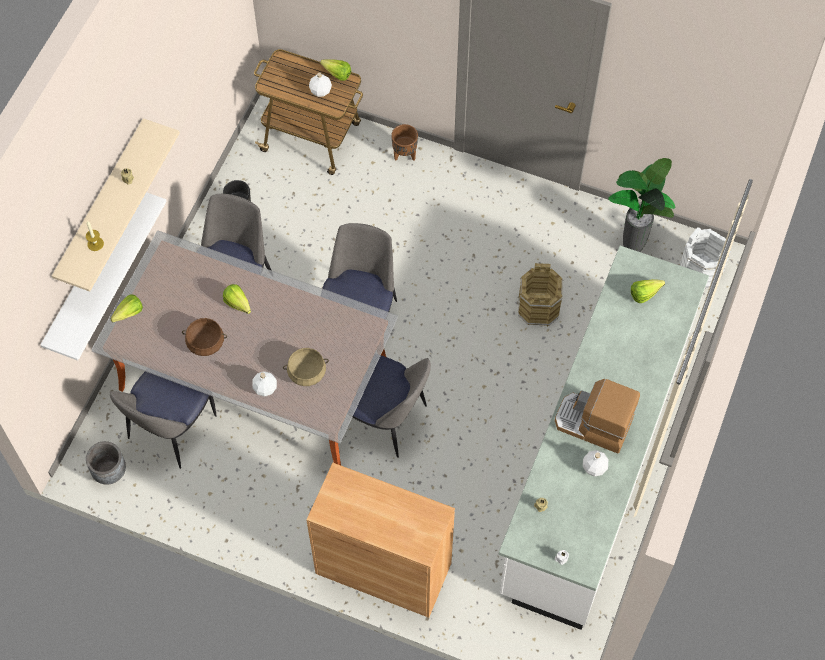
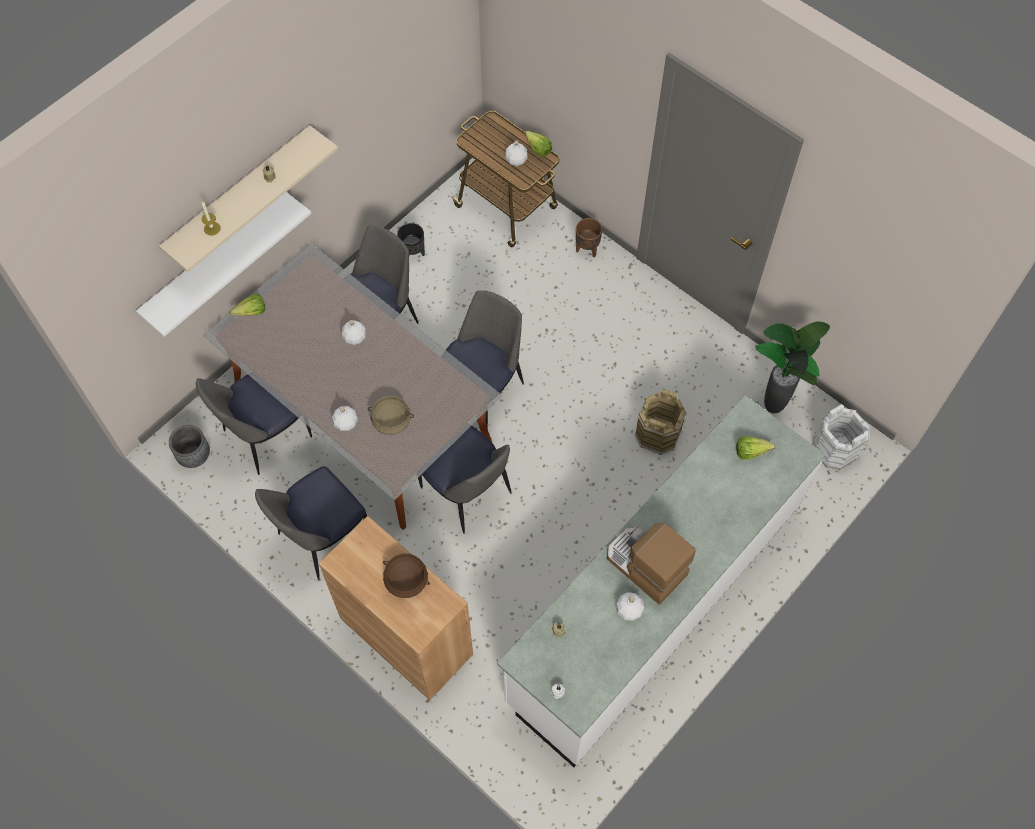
camera: 20 degrees right, 0 degrees up
brown cooking pot [182,318,227,356] -> brown cooking pot moved to [383,554,430,598]
lettuce [223,284,251,314] -> white bottle [342,320,366,345]
none -> chair [255,466,367,580]

